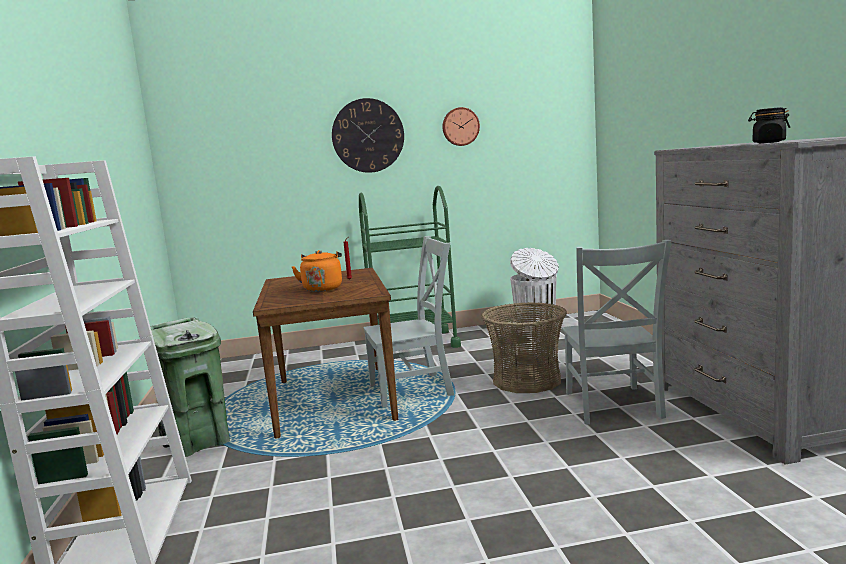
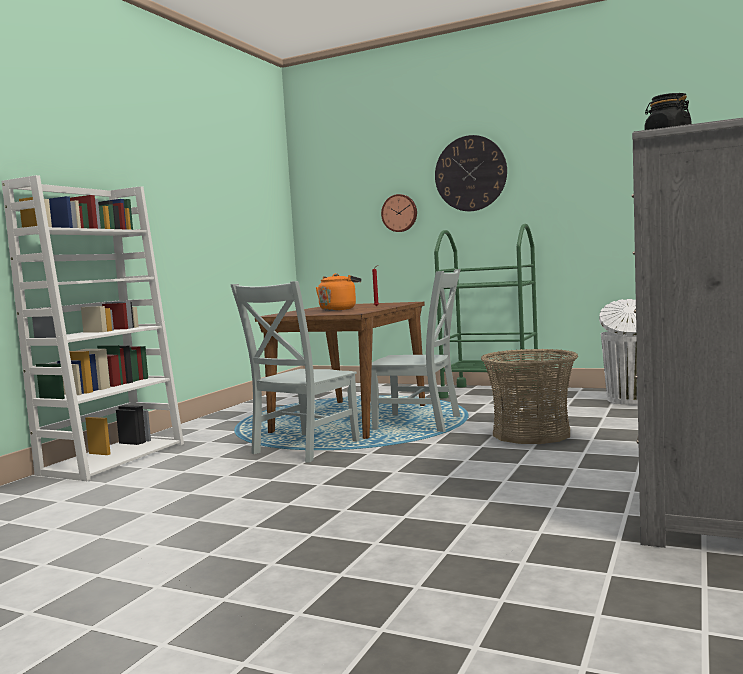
camera: 35 degrees right, 5 degrees down
green trash can [150,317,230,457] -> none
wall clock [442,107,480,146] -> wall clock moved to [381,194,417,232]
grey chair [562,240,672,424] -> grey chair moved to [230,281,360,462]

